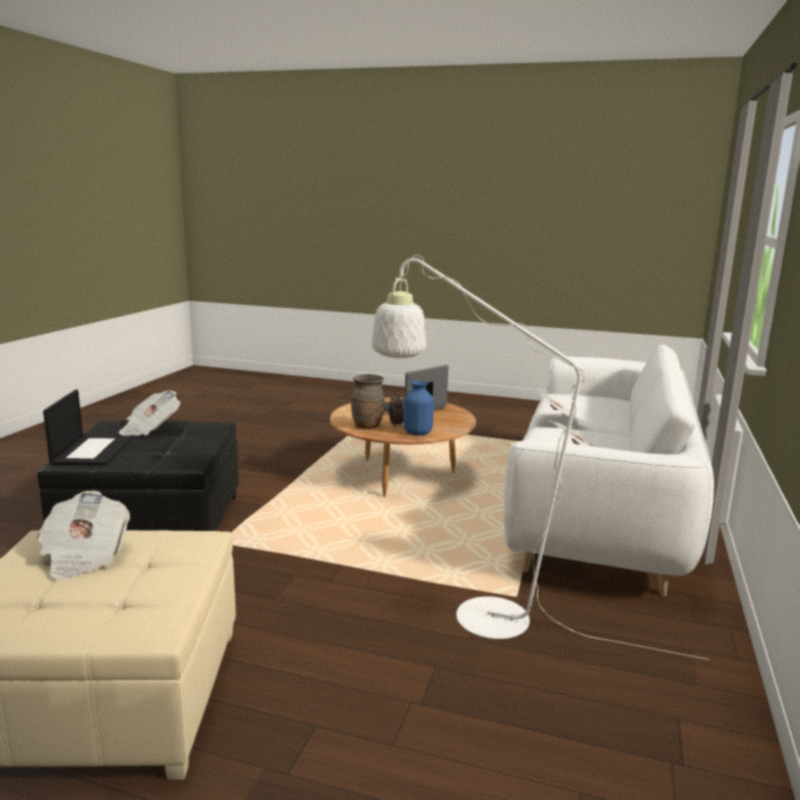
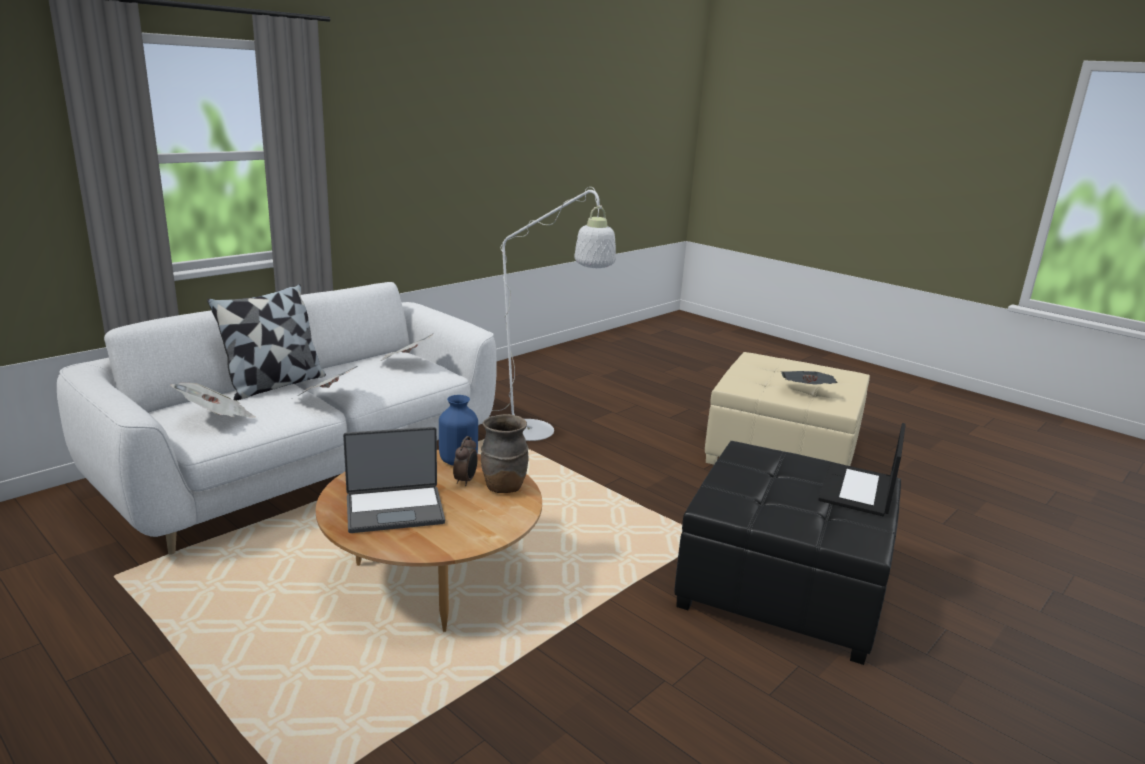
camera: 155 degrees left, 5 degrees up
newspaper [119,390,180,436] -> newspaper moved to [170,383,255,418]
none -> pillow [207,284,326,400]

